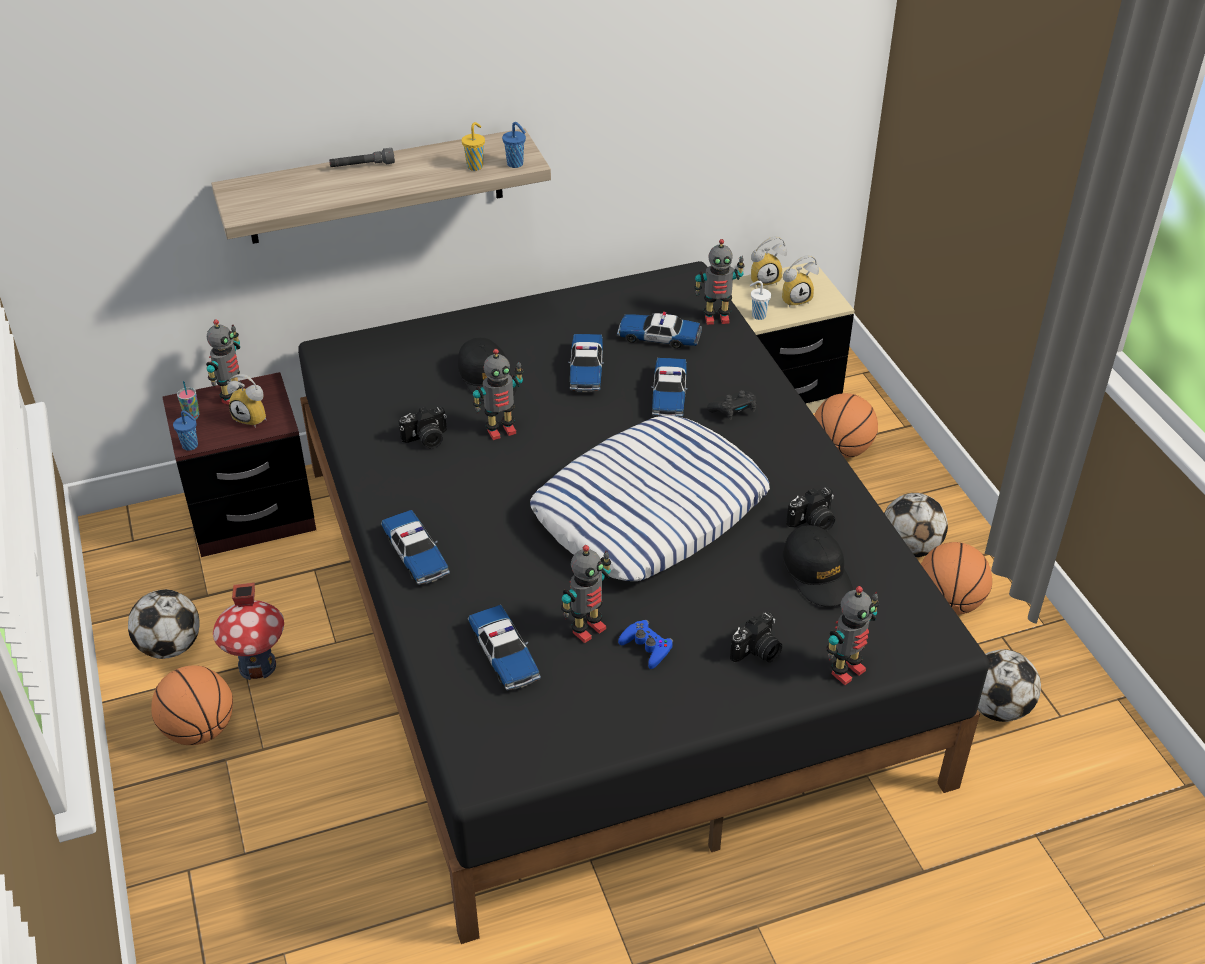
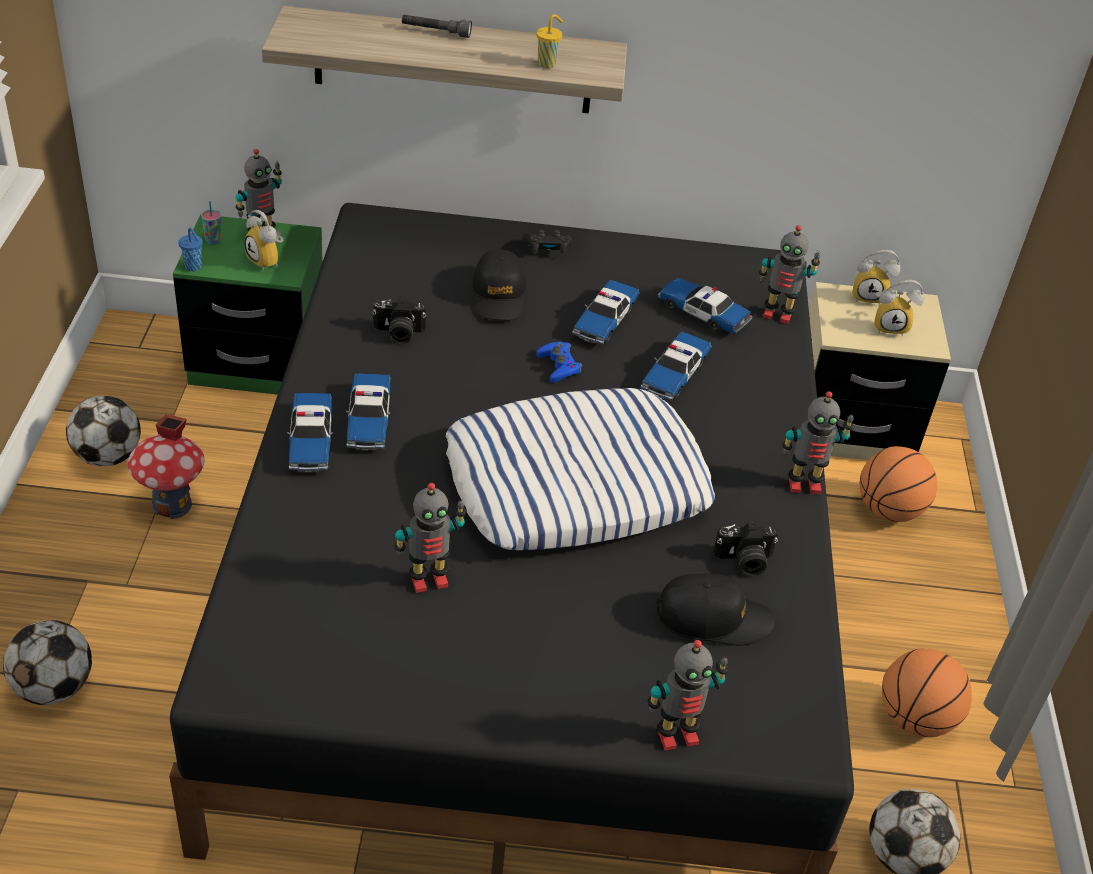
camera: 20 degrees right, 0 degrees up
basketball [151,665,233,745] -> none
brown nightstand [162,372,316,557] -> green nightstand [173,214,323,395]
toy car [468,605,541,691] -> toy car moved to [346,373,391,451]
toy robot [473,349,523,440] -> toy robot moved to [782,391,853,494]
blue cup [502,122,526,168] -> none
blue game controller [618,620,673,669] -> blue game controller moved to [536,342,582,383]
black game controller [707,390,757,420] -> black game controller moved to [522,229,572,255]
camera [730,612,782,662] -> none
white cup [750,281,771,320] -> none
black cap [783,525,853,607] -> black cap turned 90 degrees counterclockwise [657,573,775,646]
football [884,493,948,557] -> football moved to [3,620,92,705]

